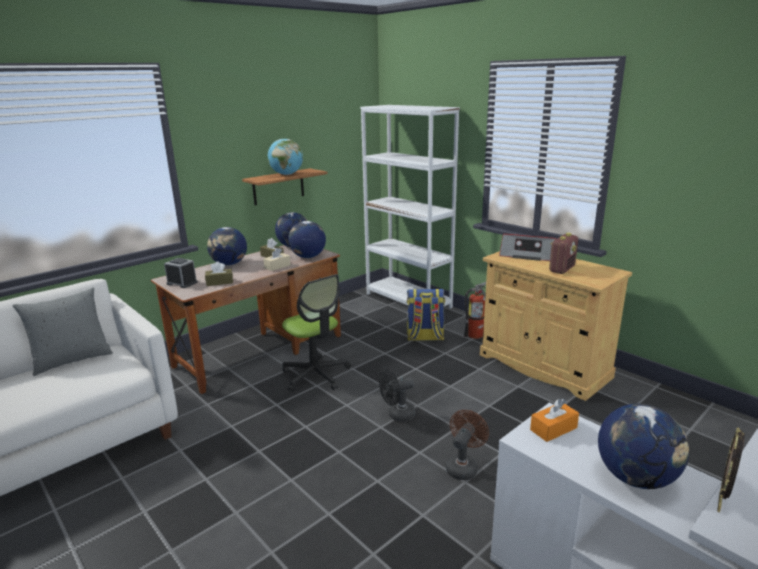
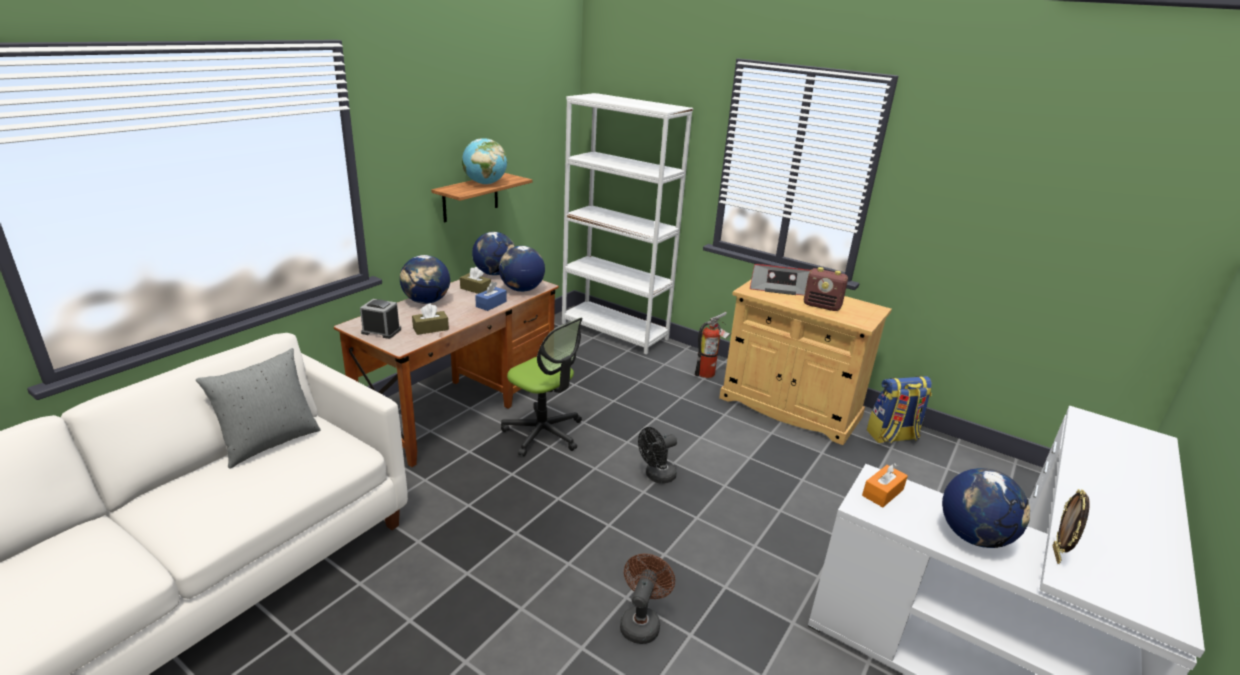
camera: 15 degrees left, 5 degrees up
beige tissue box [263,248,291,271] -> blue tissue box [475,281,507,311]
backpack [407,289,445,341] -> backpack moved to [867,376,932,443]
brown fan [446,410,489,480] -> brown fan moved to [620,554,675,644]
radio [549,233,578,274] -> radio turned 90 degrees clockwise [804,267,848,311]

